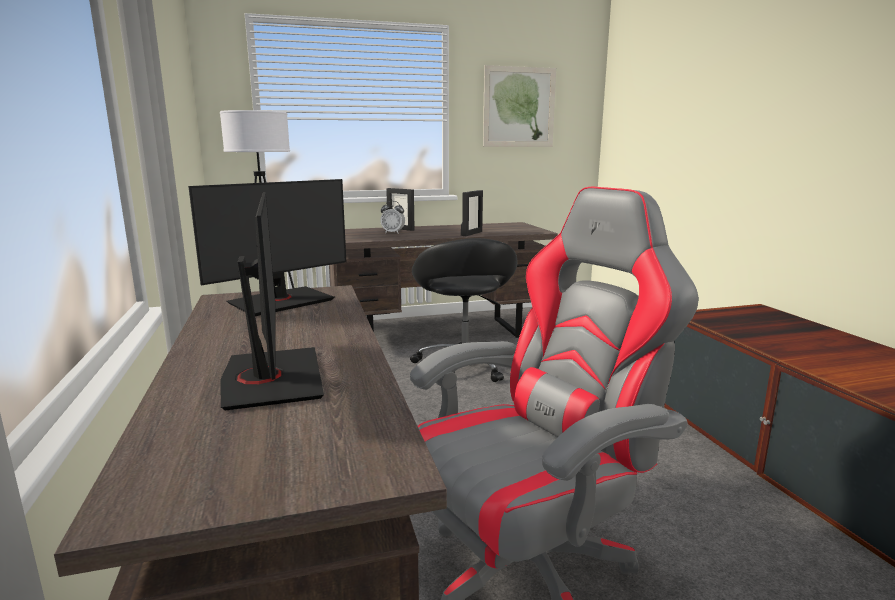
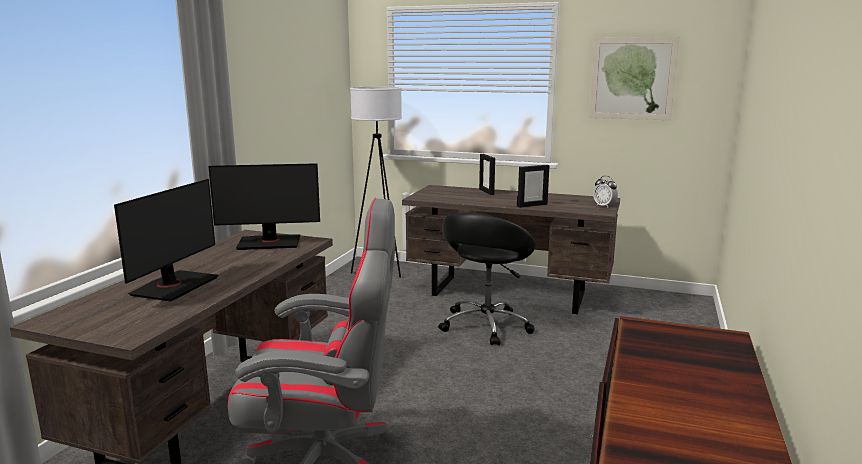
camera: 35 degrees right, 0 degrees up
alarm clock [380,201,405,234] -> alarm clock moved to [593,176,618,208]

